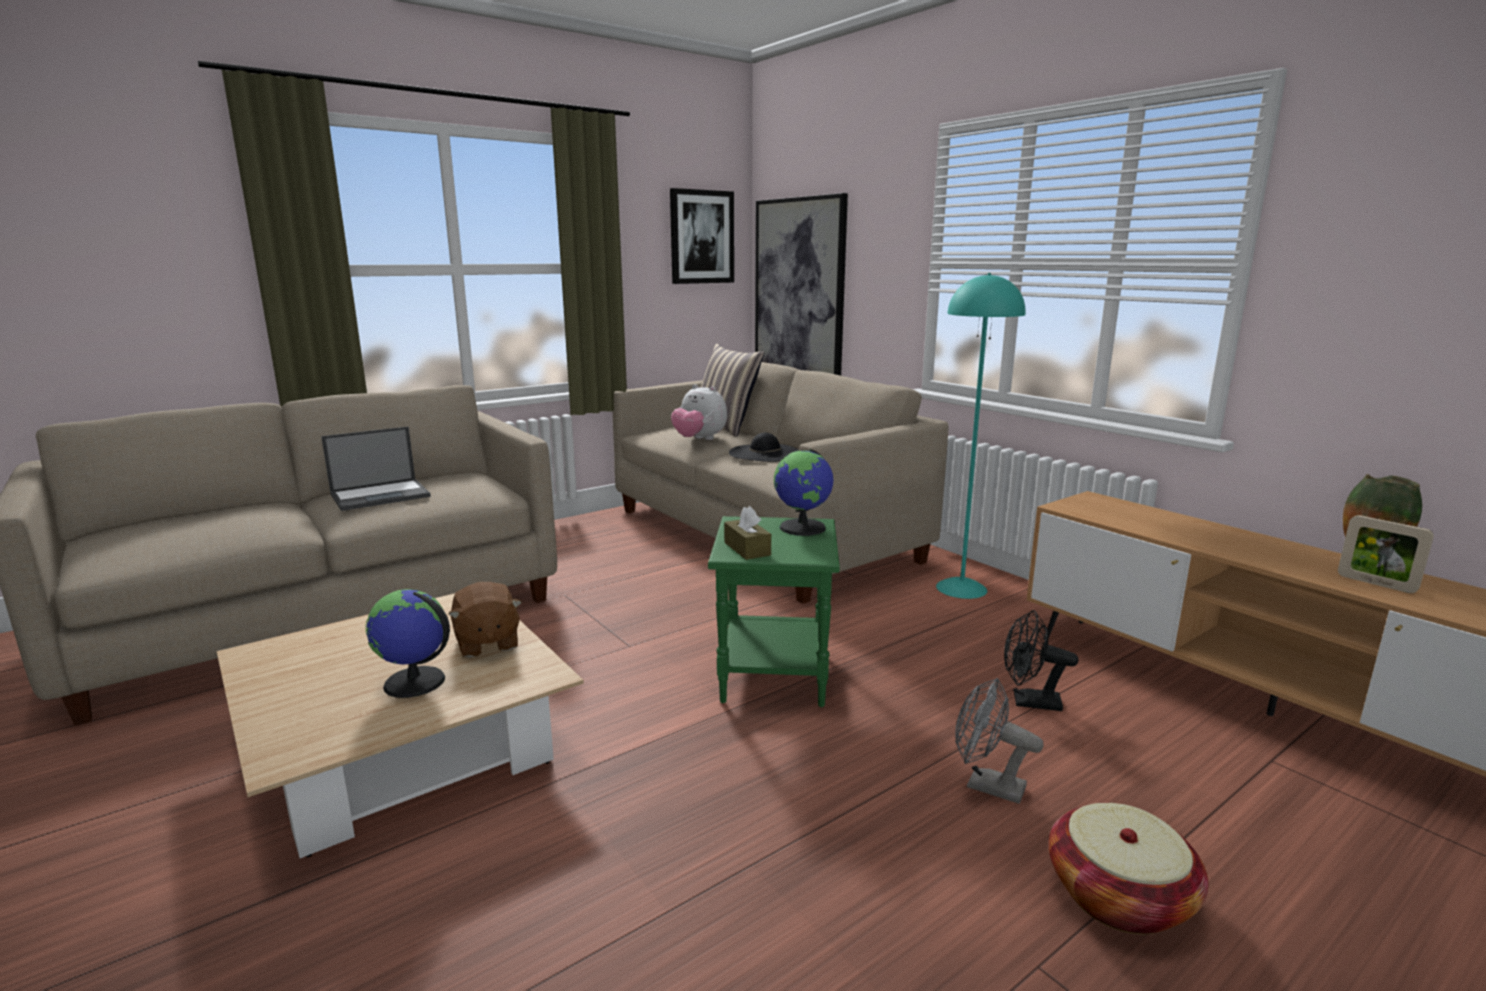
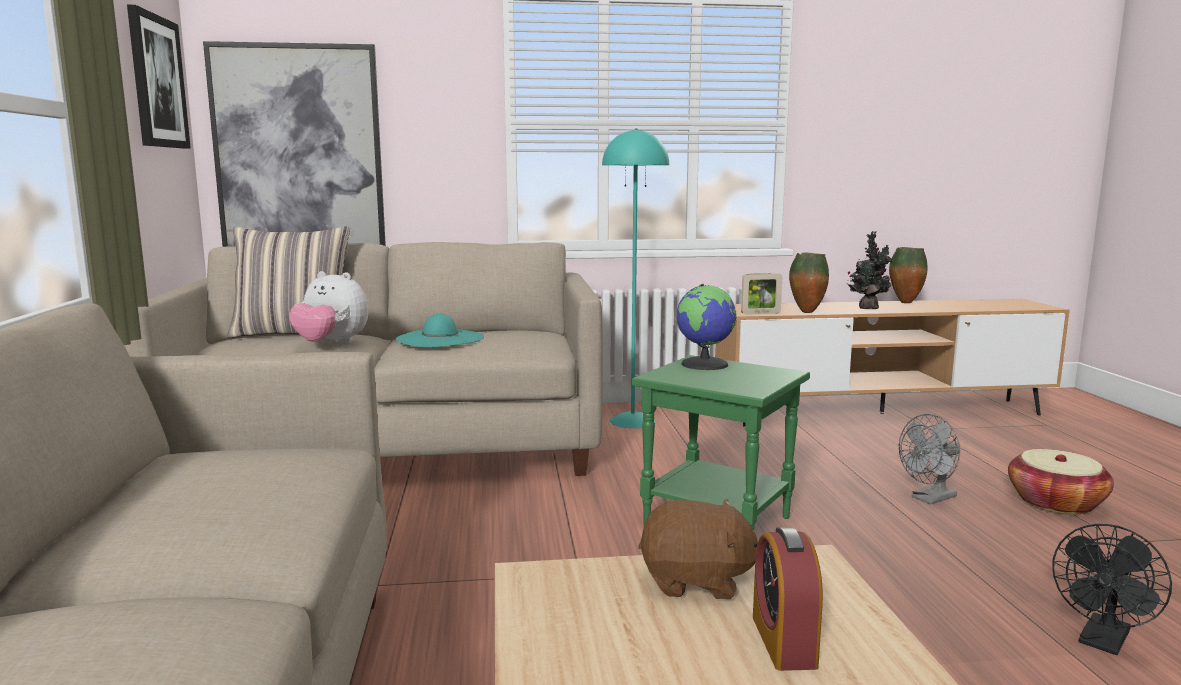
camera: 60 degrees left, 5 degrees down
laptop [321,426,431,511] -> none
globe [365,589,450,698] -> alarm clock [753,527,823,671]
plush toy [671,384,727,440] -> plush toy turned 45 degrees clockwise [289,271,368,345]
brown tissue box [724,506,771,560] -> none
black hat [729,432,799,462] -> turquoise hat [395,314,484,347]
black fan [1004,610,1079,711] -> black fan moved to [1052,524,1172,655]
picture frame [1338,515,1434,593] -> picture frame moved to [741,273,782,315]
none -> vase [789,253,829,313]
none -> potted plant [847,231,892,310]

